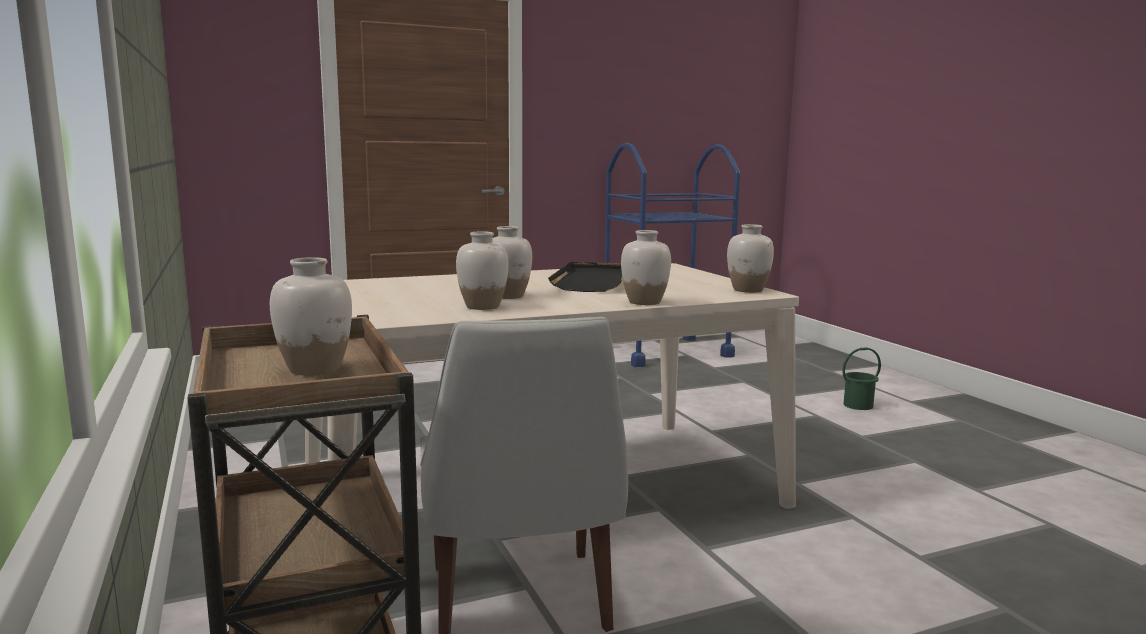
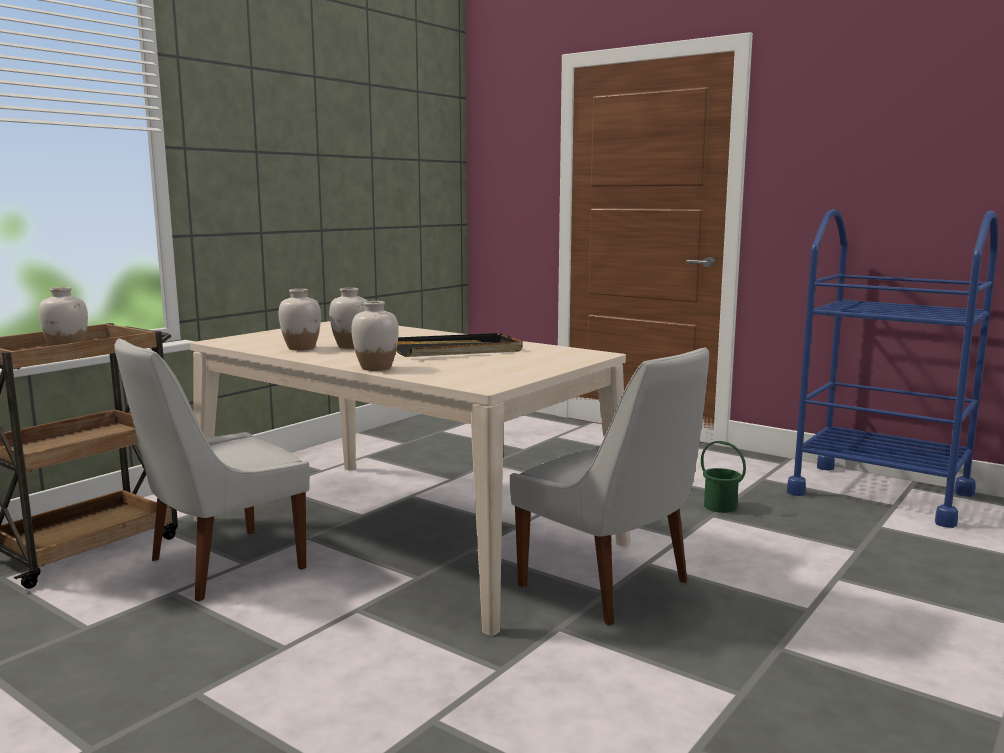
camera: 60 degrees right, 0 degrees up
white vase [727,224,774,293] -> none
green bucket [843,347,881,410] -> green bucket moved to [701,441,746,513]
none -> white chair [510,347,709,626]

